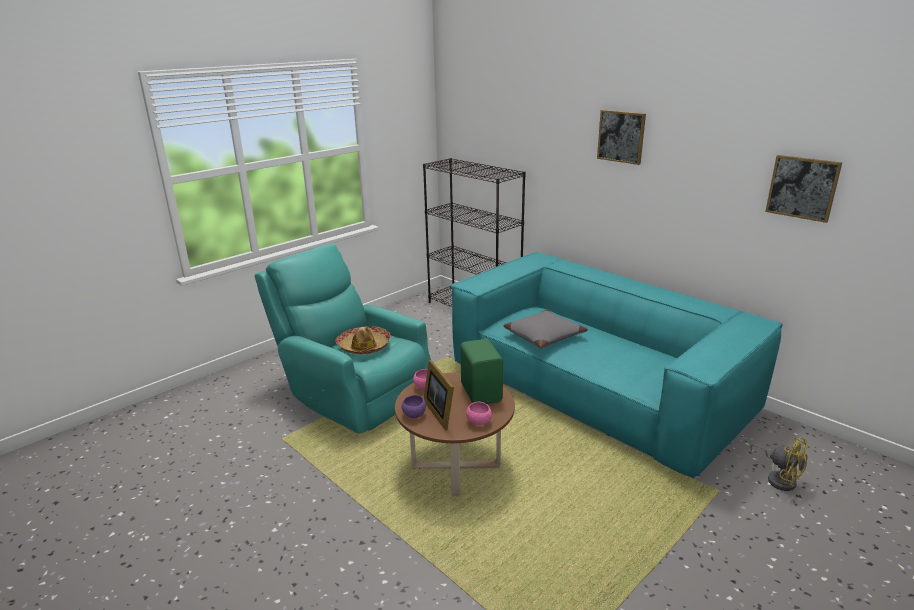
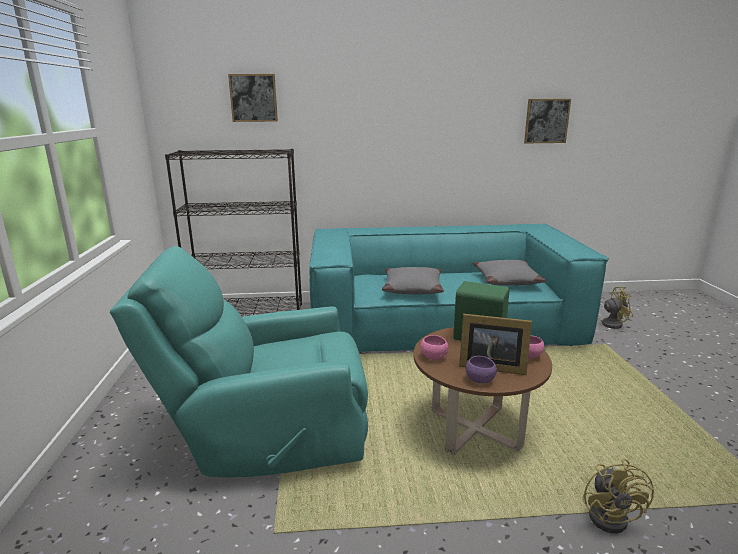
camera: 50 degrees left, 5 degrees down
hat [335,326,391,354] -> none
picture [597,110,646,165] -> picture moved to [228,74,278,122]
none -> grey pillow [472,260,546,286]
none -> yellow fan [583,459,654,534]

